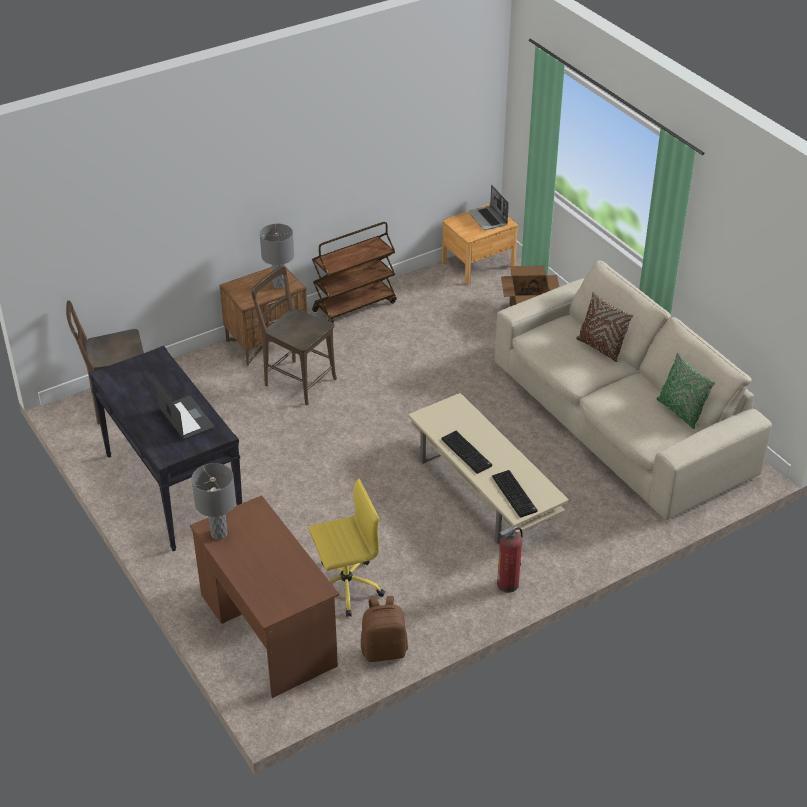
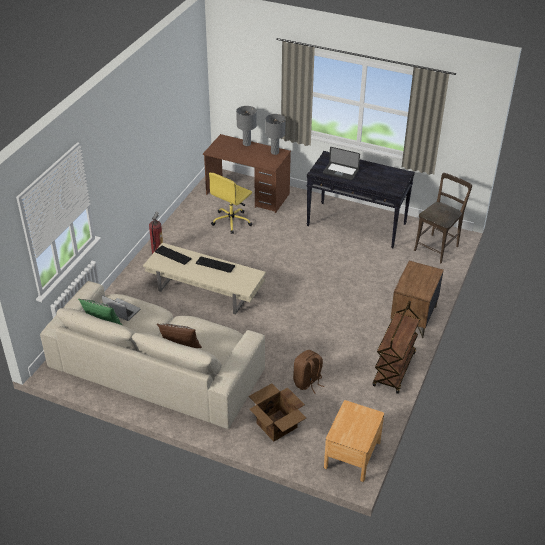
camera: 145 degrees right, 0 degrees up
brown chair [251,265,337,405] -> none
grey table lamp [260,224,294,289] -> grey table lamp moved to [236,106,257,146]
brown backpack [361,596,408,662] -> brown backpack moved to [293,350,325,394]
laptop [468,185,509,230] -> laptop moved to [102,295,141,321]

